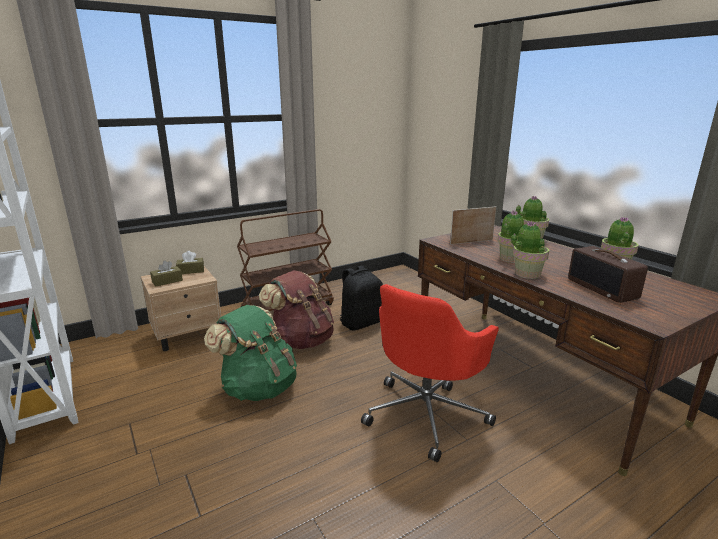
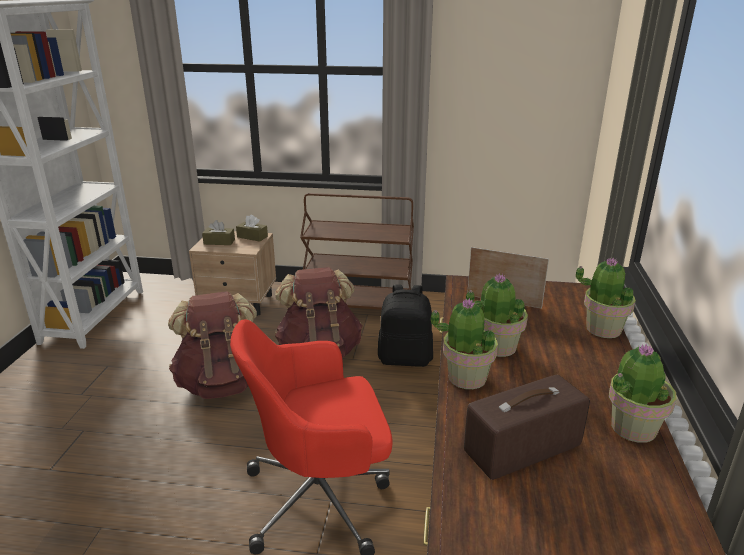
camera: 40 degrees right, 5 degrees up
green backpack [204,305,297,401] -> brown backpack [168,291,257,399]
radio [568,246,648,303] -> radio turned 45 degrees clockwise [464,375,590,480]

